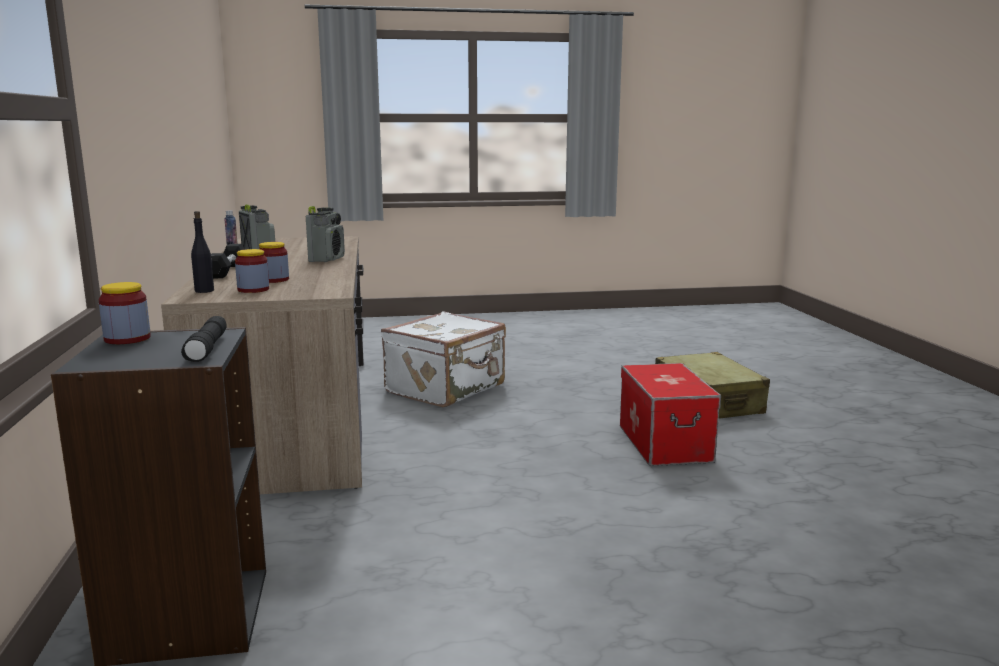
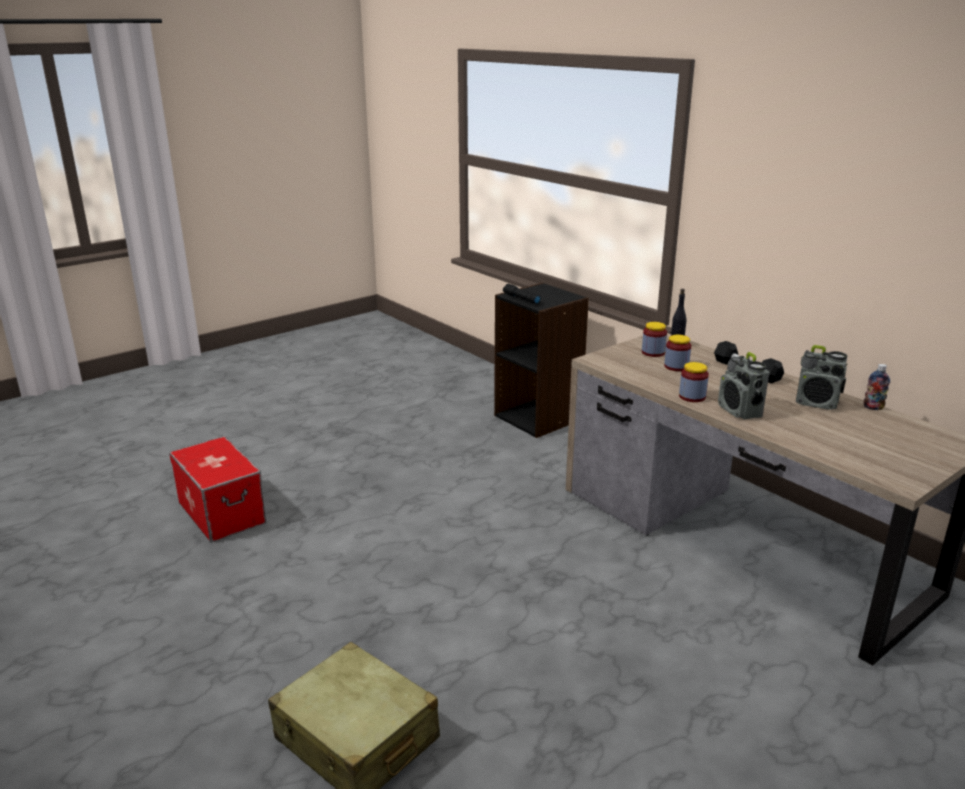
camera: 150 degrees right, 10 degrees up
jar [98,282,151,344] -> jar moved to [679,362,709,402]
white suitcase [381,312,506,407] -> none
storage box [620,363,721,466] -> storage box moved to [169,436,266,543]

